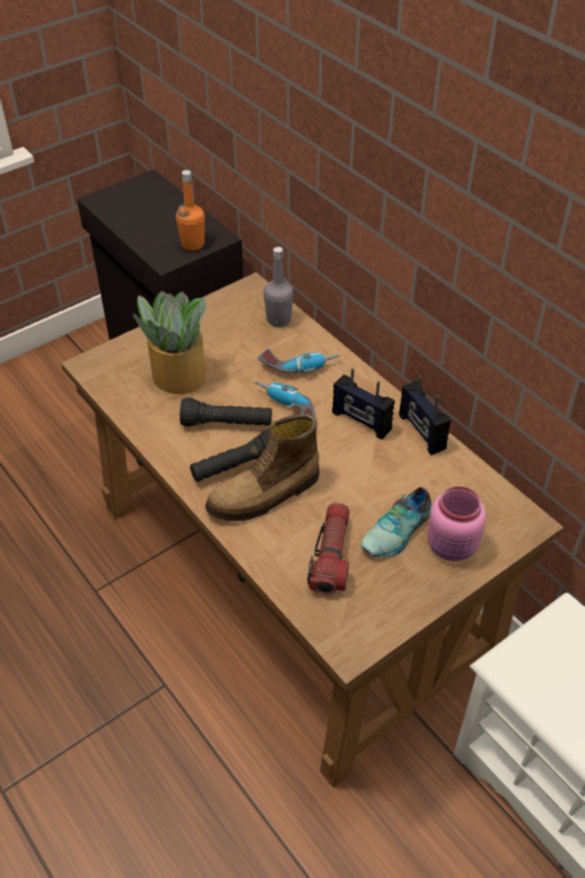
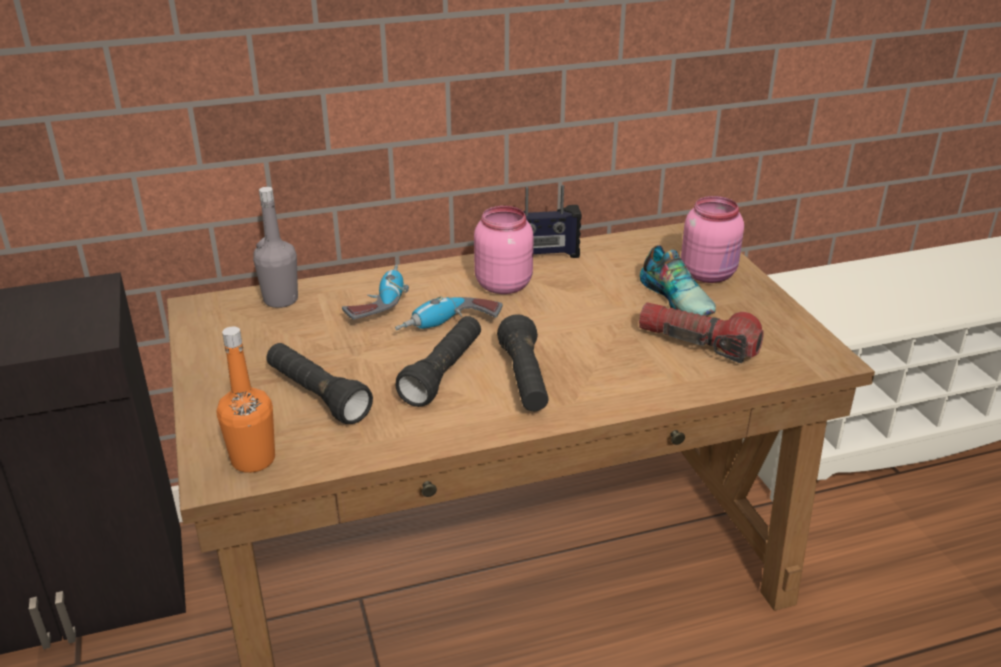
camera: 70 degrees left, 15 degrees down
potted plant [133,291,206,394] -> black flashlight [267,343,373,424]
orange bottle [176,170,205,251] -> orange bottle moved to [217,326,275,473]
boot [205,414,319,521] -> none
radio [332,368,395,439] -> pink jar [474,206,534,294]

